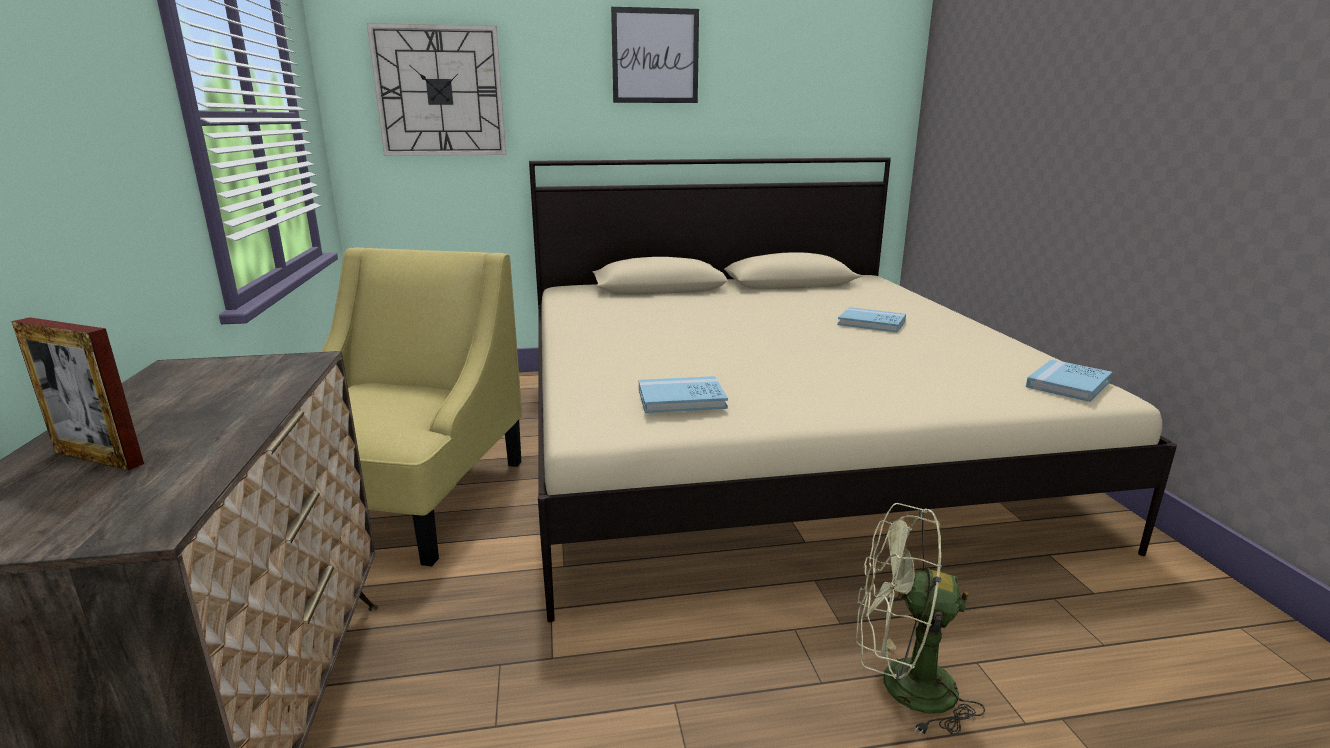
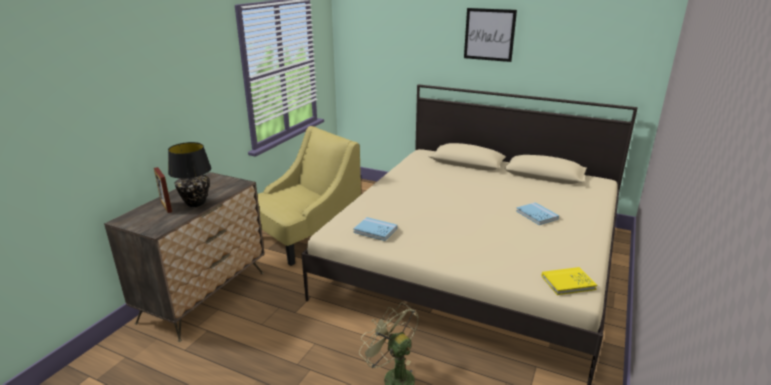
camera: 35 degrees right, 5 degrees up
wall clock [367,23,506,156] -> none
blue book [1026,359,1112,402] -> yellow book [541,267,597,295]
none -> black table lamp [168,142,211,207]

